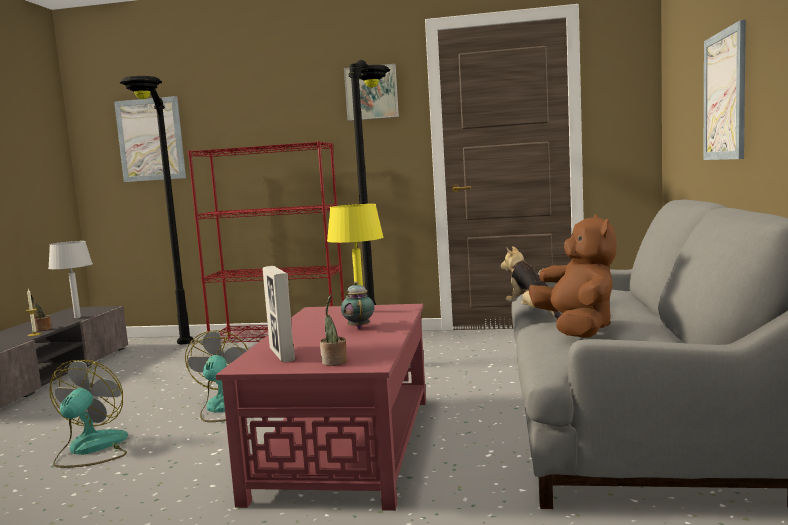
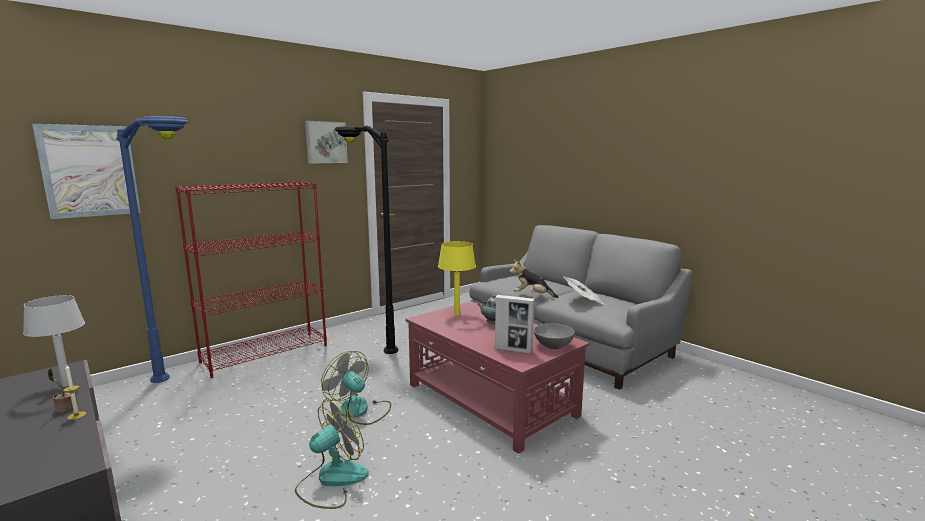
camera: 50 degrees left, 5 degrees up
fan [49,360,128,468] -> fan turned 90 degrees clockwise [295,399,369,509]
black floor lamp [120,76,194,344] -> blue floor lamp [116,116,190,383]
potted plant [320,294,347,366] -> grey bowl [534,323,575,349]
brown plush toy [529,214,617,338] -> newspaper [563,276,604,304]
picture [704,20,746,160] -> none

